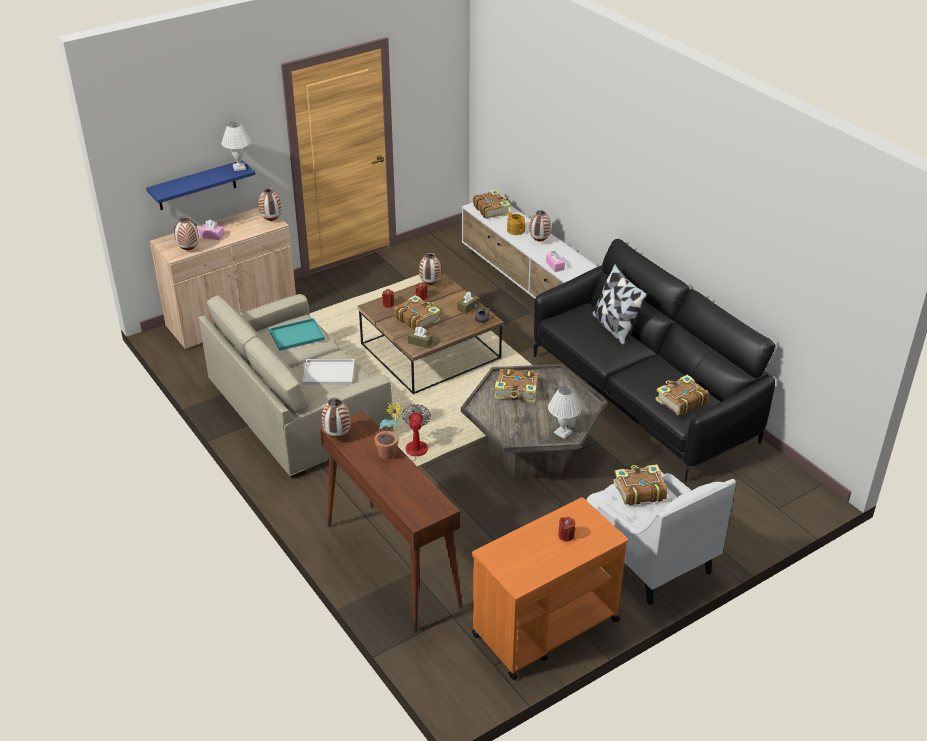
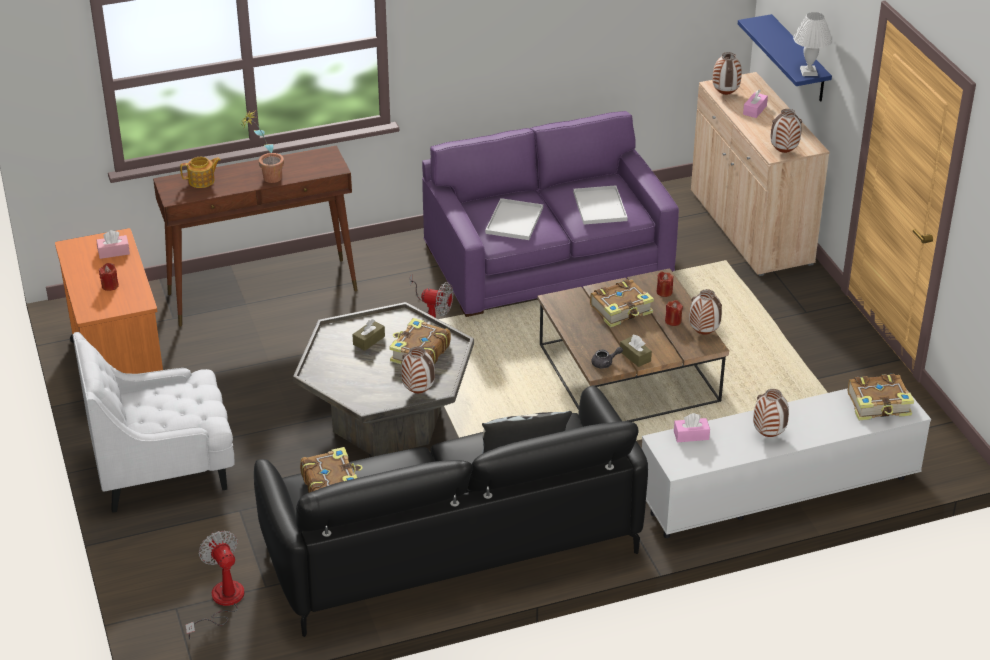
camera: 105 degrees right, 0 degrees up
beige sofa [199,294,393,479] -> purple sofa [422,111,679,317]
turquoise tray [269,318,325,351] -> white tray [573,185,628,225]
vase [322,398,351,438] -> vase moved to [401,346,435,393]
brown tissue box [408,327,433,348] -> brown tissue box moved to [352,319,385,351]
teapot [507,211,525,235] -> teapot moved to [180,157,221,188]
white table lamp [548,386,581,439] -> none
book [613,464,668,505] -> none
none -> pink tissue box [97,230,130,259]
none -> fan [185,531,244,639]

